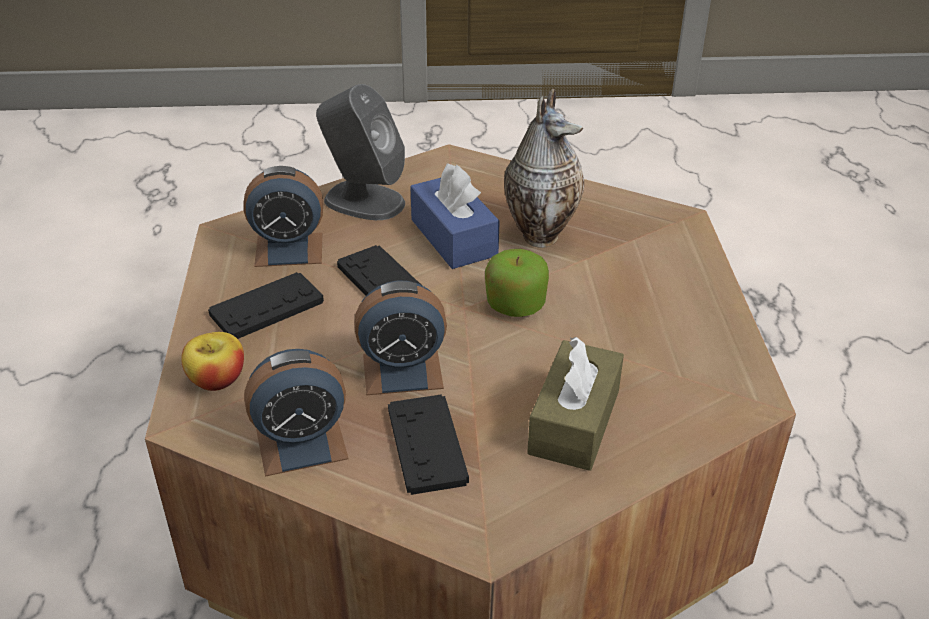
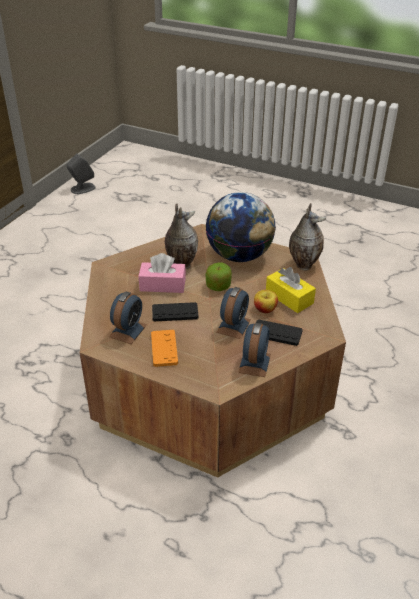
camera: 60 degrees left, 0 degrees up
apple [181,332,244,391] -> apple moved to [254,290,278,313]
black game controller [208,272,324,339] -> orange game controller [151,330,178,367]
grey speaker [316,84,405,220] -> grey speaker moved to [66,153,96,194]
blue tissue box [410,163,500,269] -> pink tissue box [138,253,186,293]
brown tissue box [527,337,624,471] -> yellow tissue box [266,267,316,313]
none -> globe [206,192,276,262]
none -> vase [289,203,326,270]

